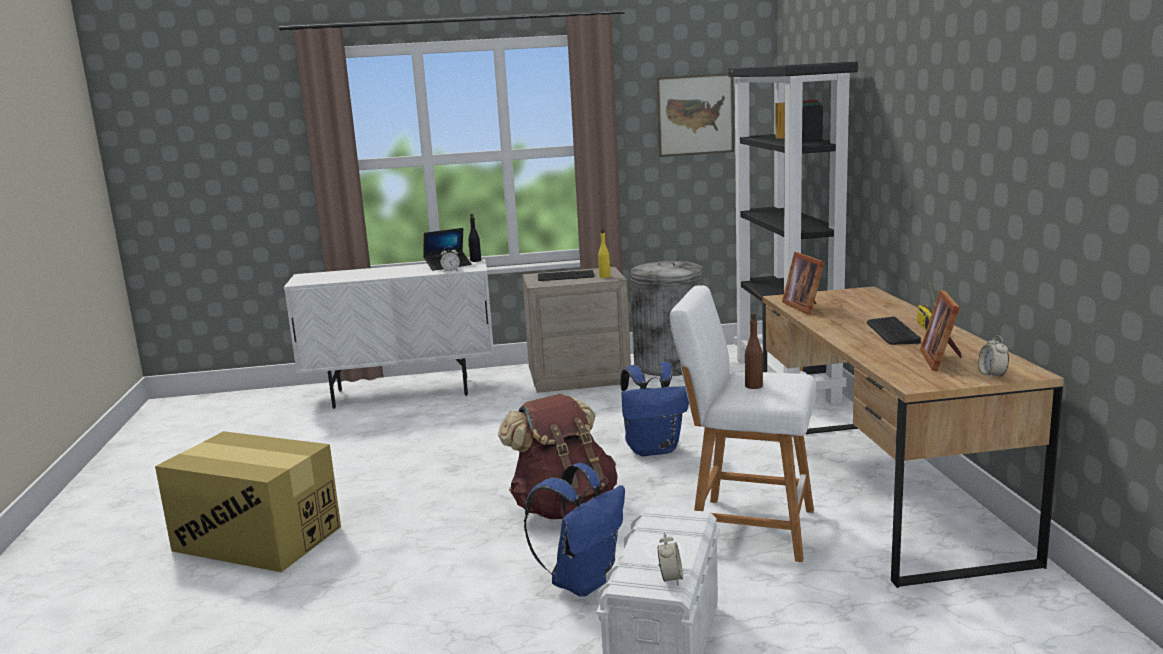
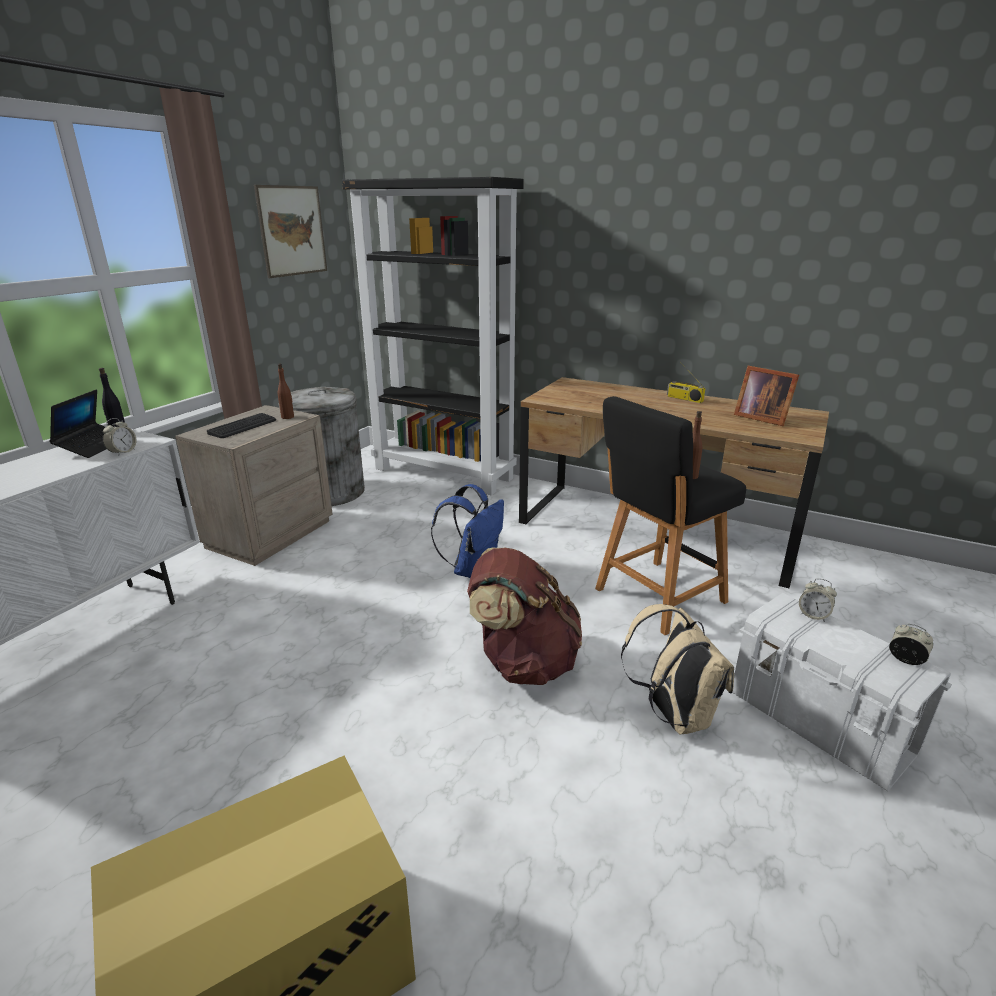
camera: 55 degrees left, 10 degrees up
blue backpack [524,463,625,596] -> beige backpack [621,604,734,735]
yellow bottle [598,229,610,278] -> brown bottle [278,364,294,419]
white stool [670,285,816,562] -> black stool [595,396,746,635]
picture frame [782,252,824,315] -> none
keyboard [867,317,921,345] -> none
alarm clock [978,335,1009,379] -> alarm clock moved to [799,578,837,622]

